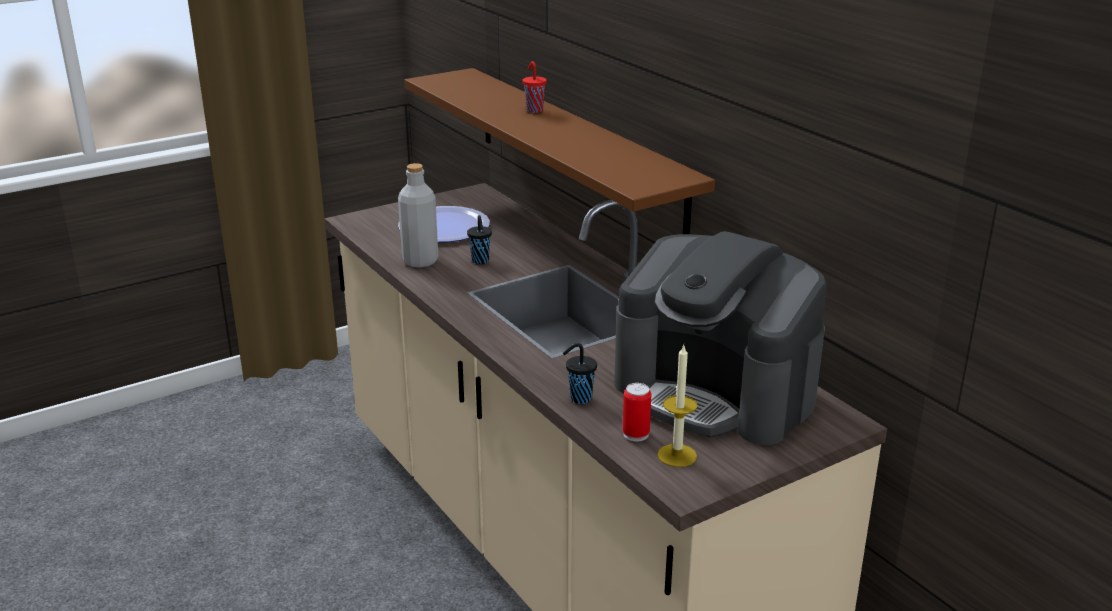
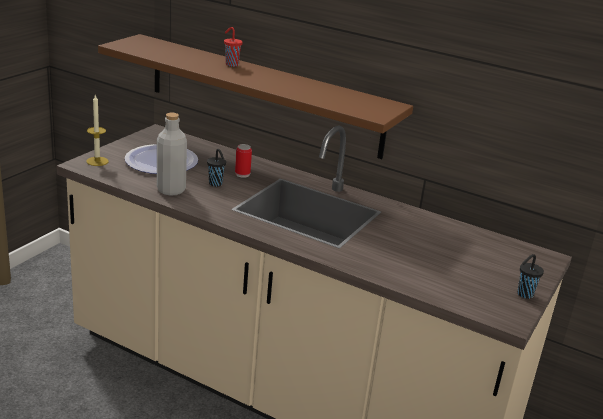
camera: 30 degrees left, 0 degrees up
black cup [563,343,597,404] -> black cup moved to [517,254,544,299]
coffee machine [614,231,827,445] -> none
can [623,383,651,442] -> can moved to [235,144,252,178]
candle [657,345,698,467] -> candle moved to [86,95,109,166]

